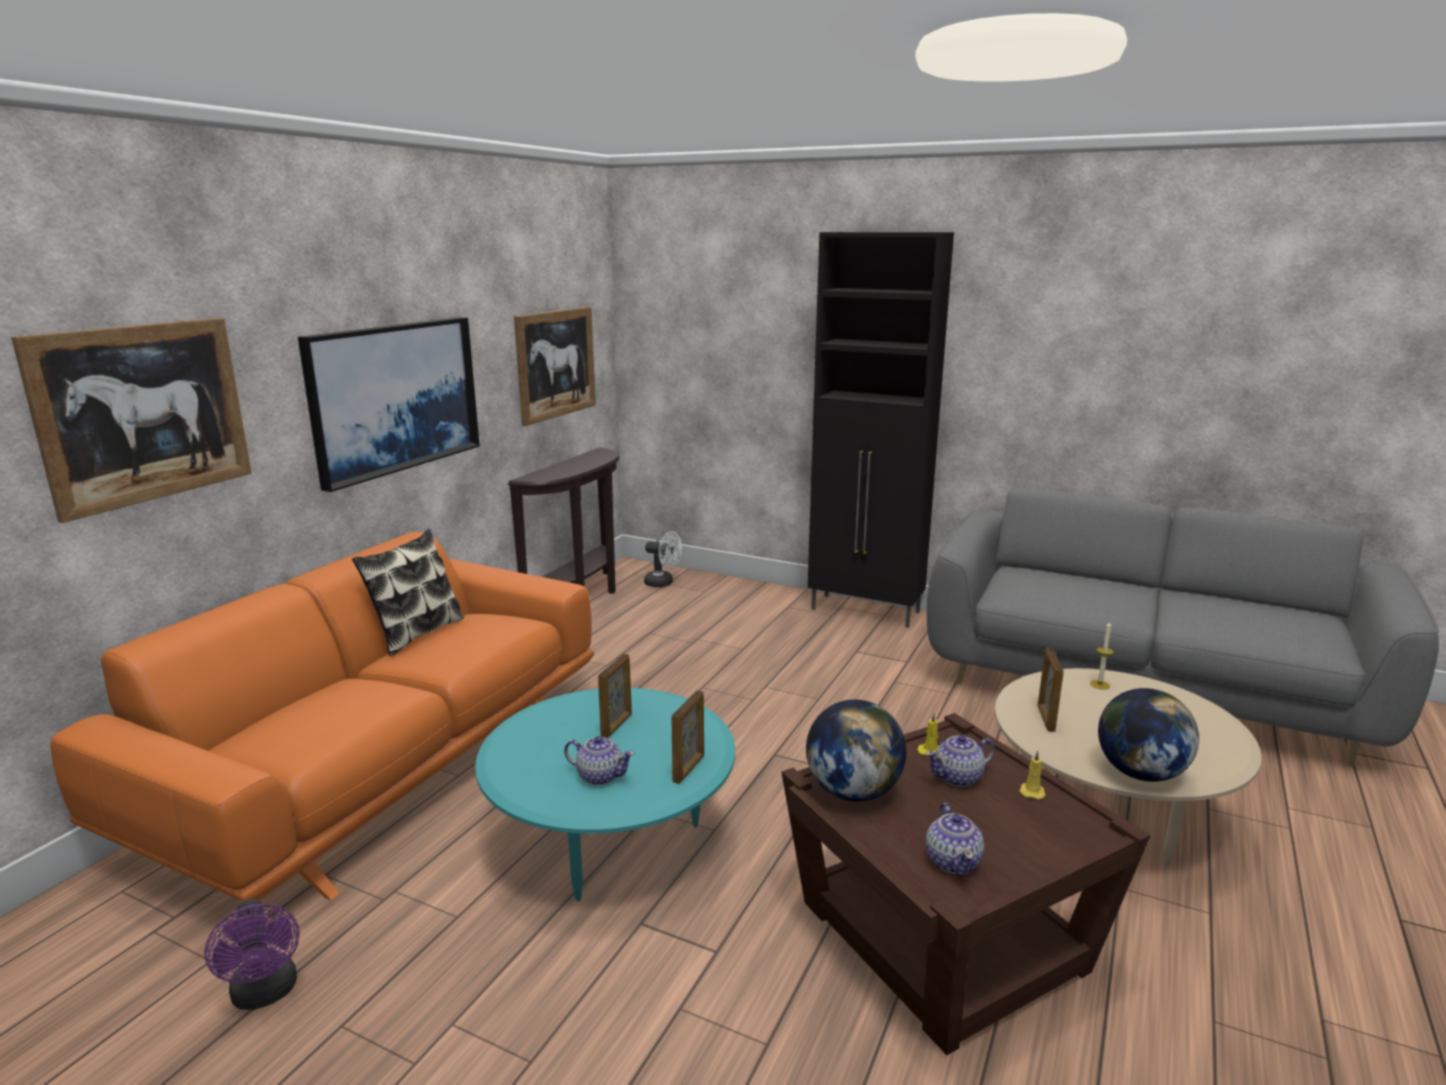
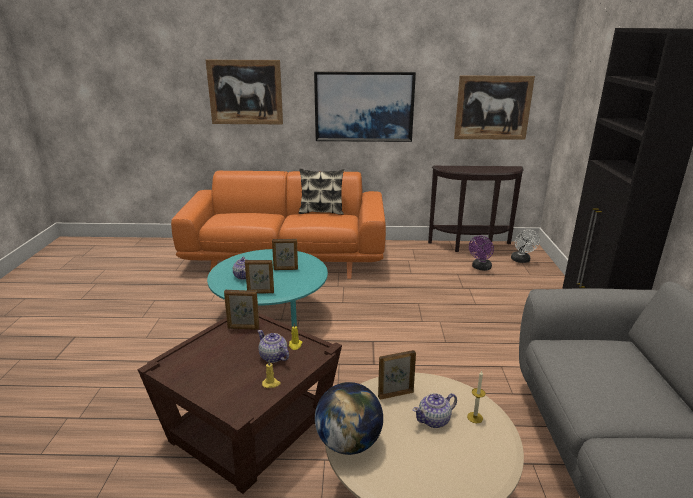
camera: 65 degrees right, 5 degrees up
purple fan [204,899,300,1010] -> purple fan moved to [469,236,494,271]
globe [806,700,906,802] -> picture frame [224,290,259,330]
teapot [926,803,984,876] -> teapot moved to [413,393,457,428]

